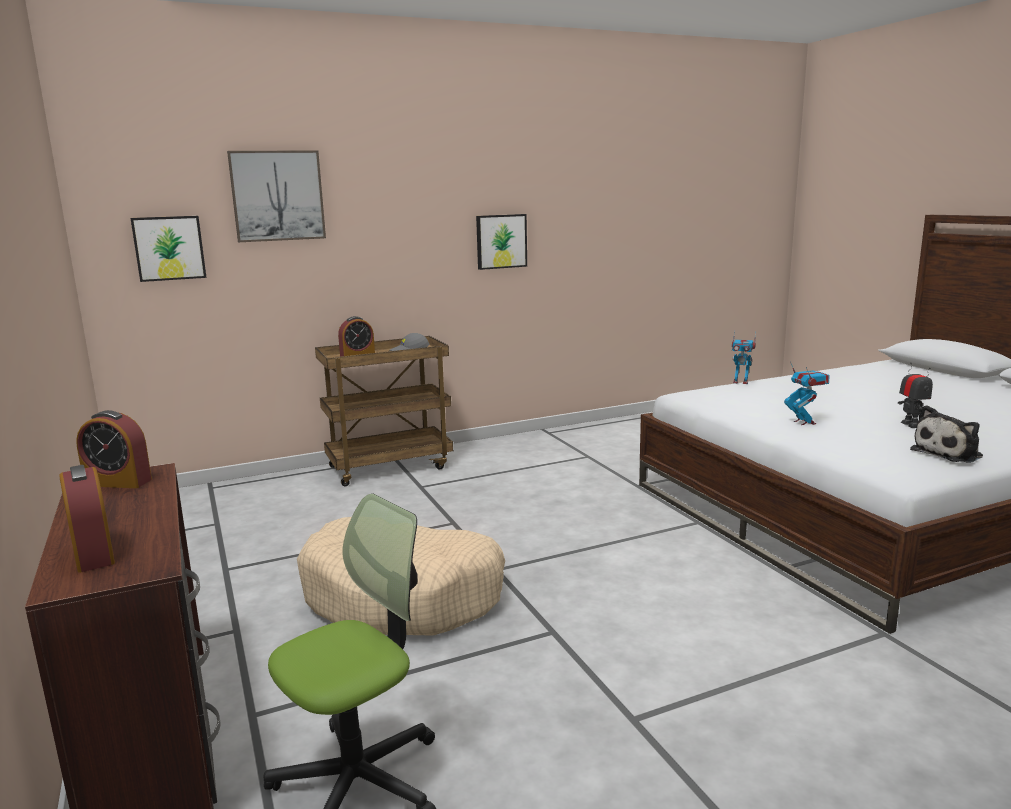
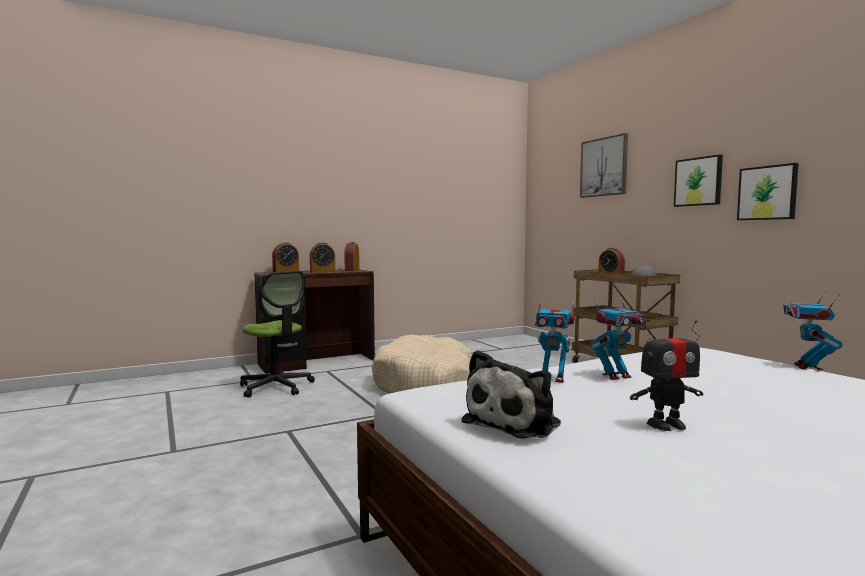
camera: 85 degrees right, 10 degrees down
picture [130,216,207,282] -> picture moved to [674,154,723,207]
plush toy [910,405,983,463] -> plush toy turned 105 degrees counterclockwise [461,350,561,439]
none -> alarm clock [310,242,335,273]
none -> toy robot [535,295,575,383]

